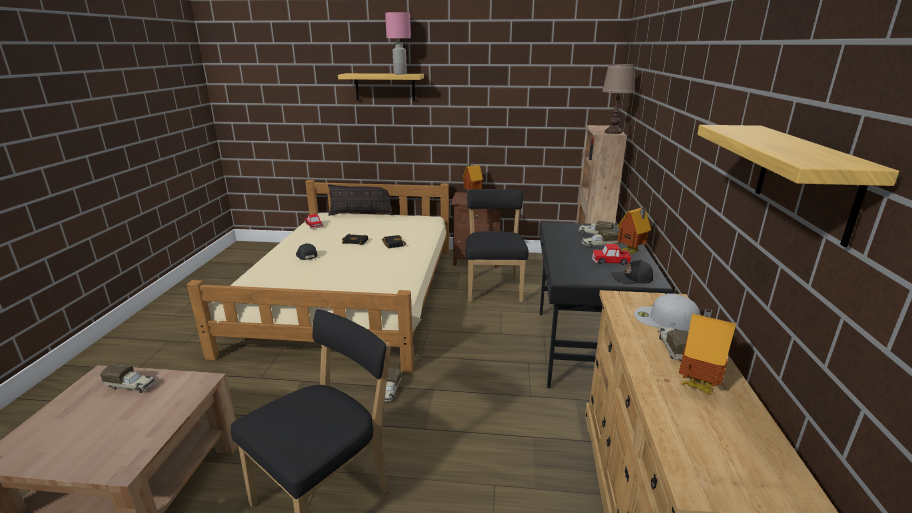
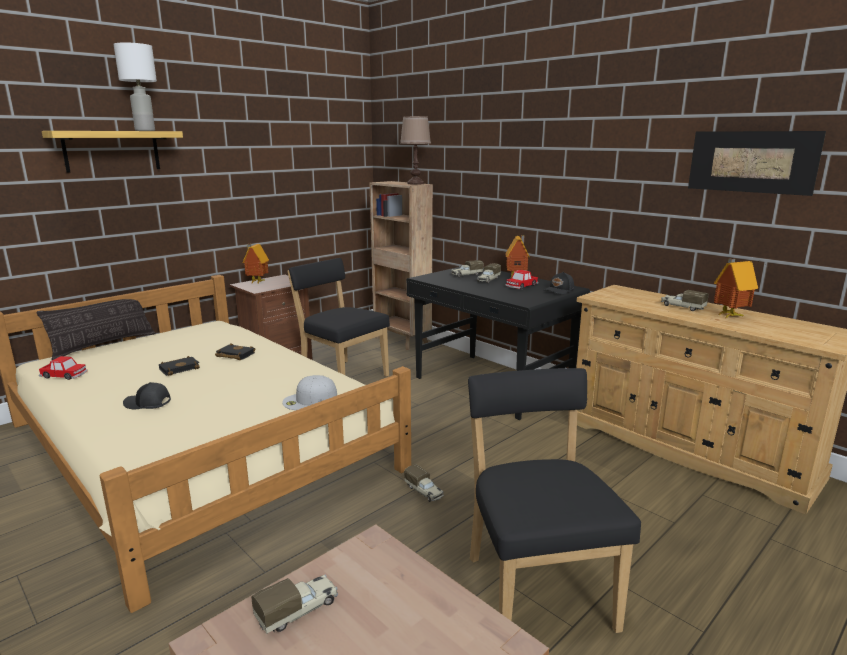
camera: 50 degrees left, 5 degrees down
pink table lamp [385,12,411,74] -> white table lamp [114,42,157,131]
white cap [634,293,700,331] -> white cap moved to [282,375,337,410]
shelf [697,125,899,247] -> picture [688,131,826,196]

